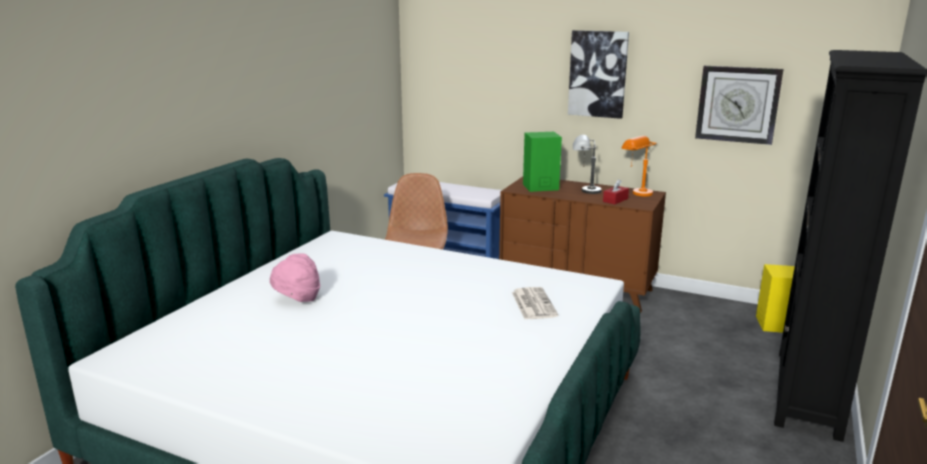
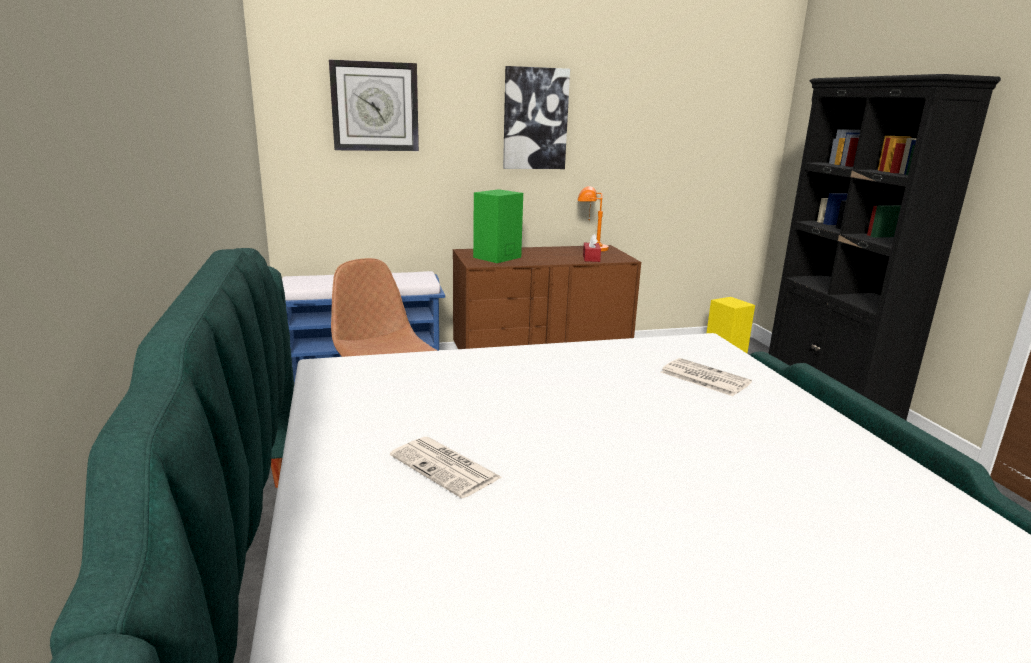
camera: 40 degrees left, 0 degrees up
pink hat [270,254,320,302] -> newspaper [390,437,503,498]
grey table lamp [573,135,602,194] -> none
wall clock [695,66,784,145] -> wall clock moved to [329,60,419,151]

